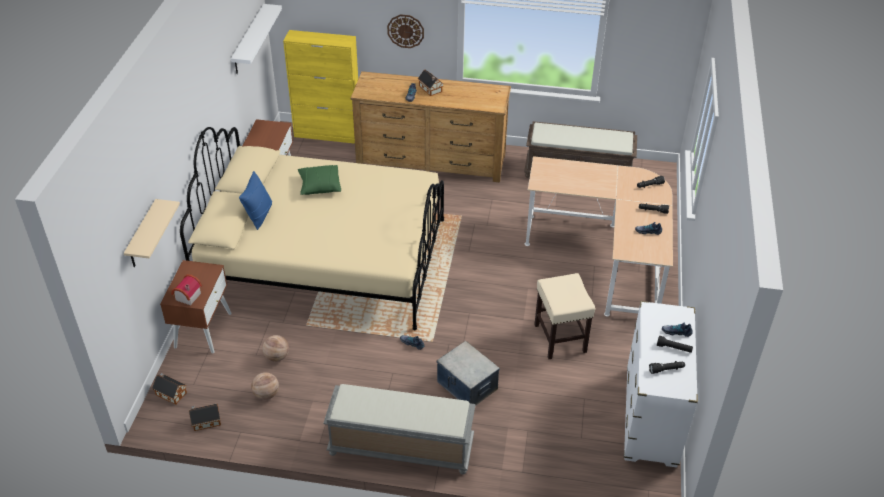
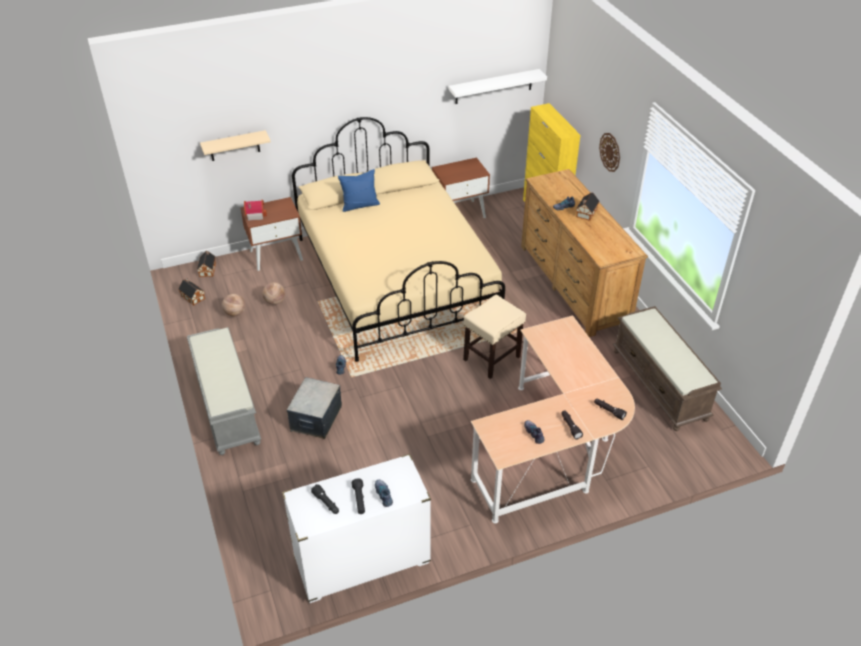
camera: 60 degrees right, 0 degrees up
green pillow [298,165,341,195] -> none
beige stool [534,273,595,359] -> beige stool moved to [463,295,526,379]

